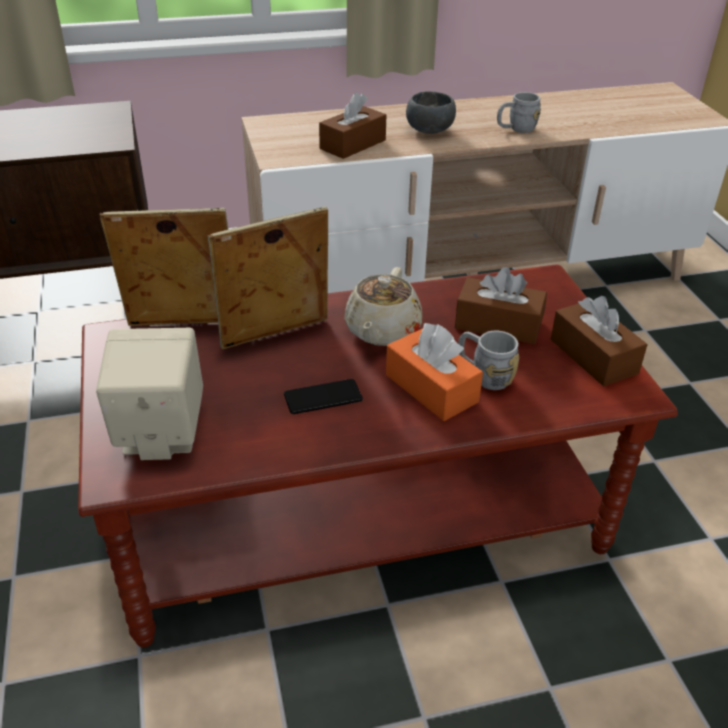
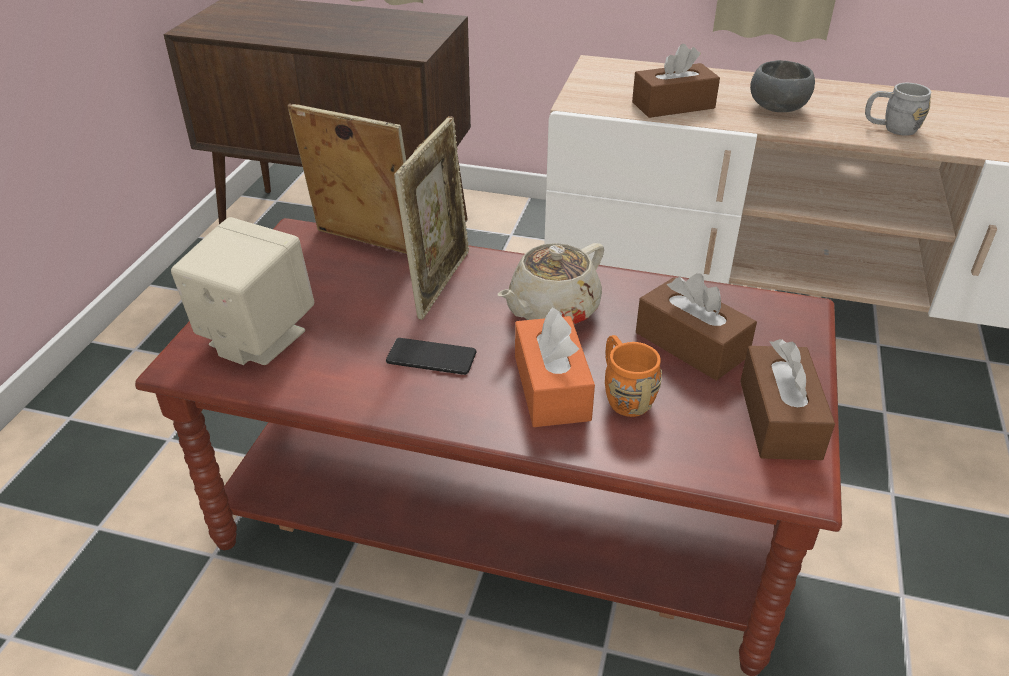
camera: 30 degrees right, 0 degrees up
picture frame [208,206,328,349] -> picture frame turned 105 degrees clockwise [394,116,469,320]
grey mug [458,331,519,390] -> orange mug [605,335,662,417]

